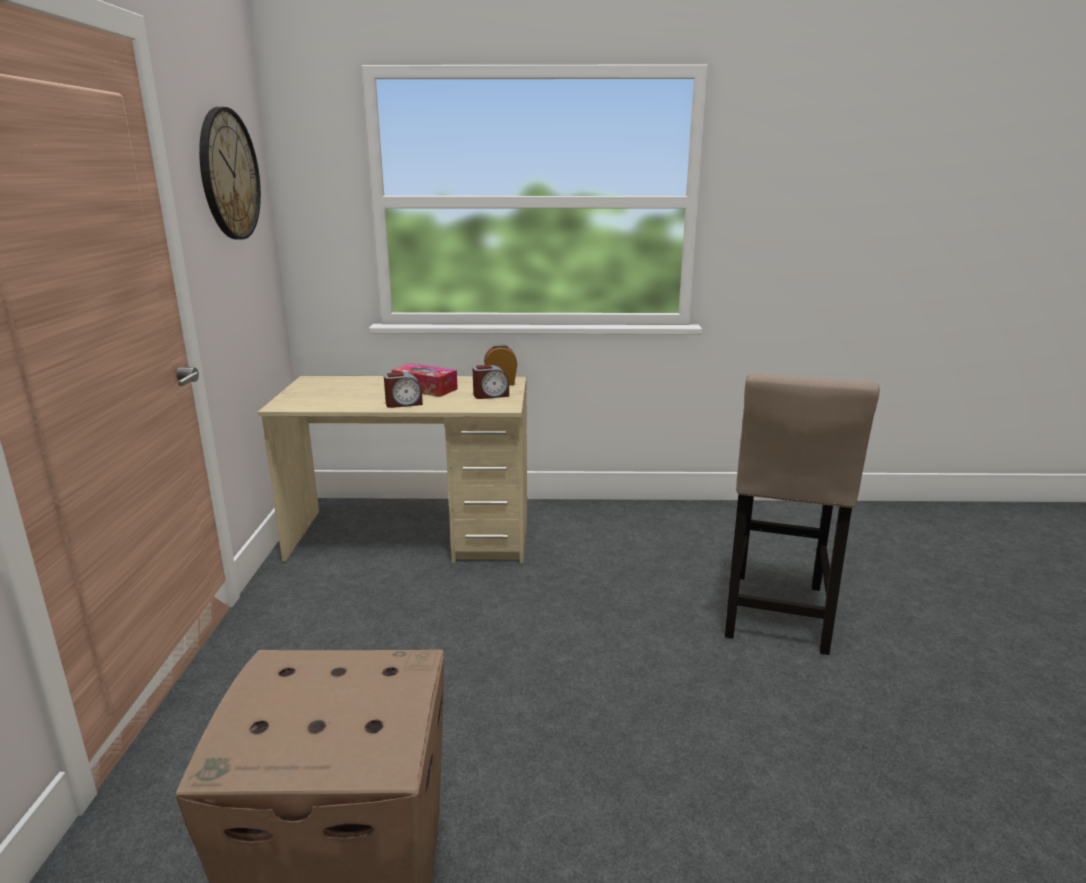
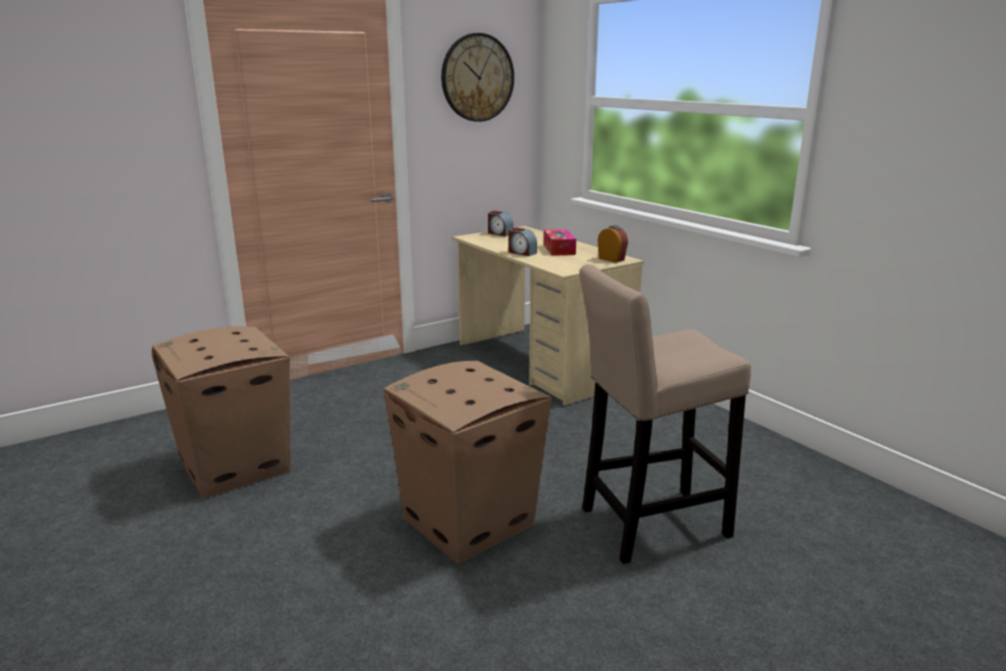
camera: 55 degrees right, 0 degrees up
alarm clock [472,365,509,399] -> alarm clock moved to [488,211,513,236]
none -> cardboard box [384,361,552,564]

